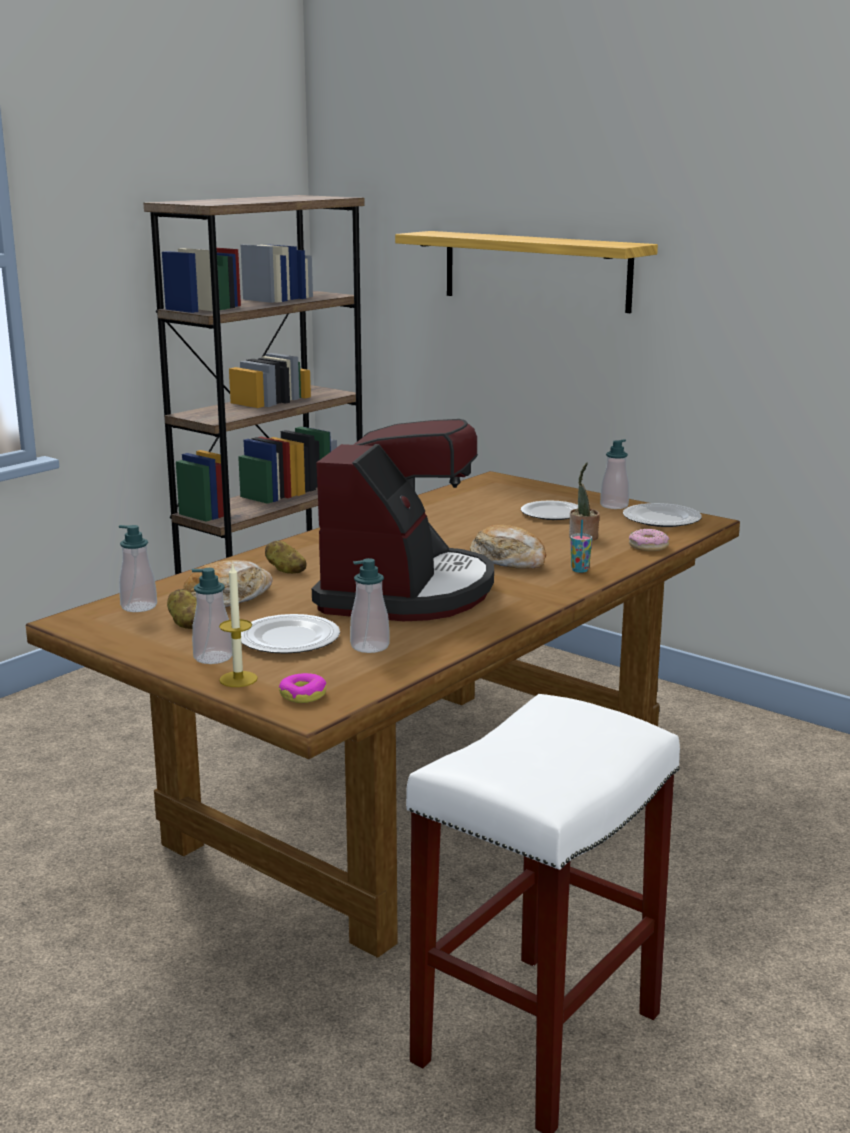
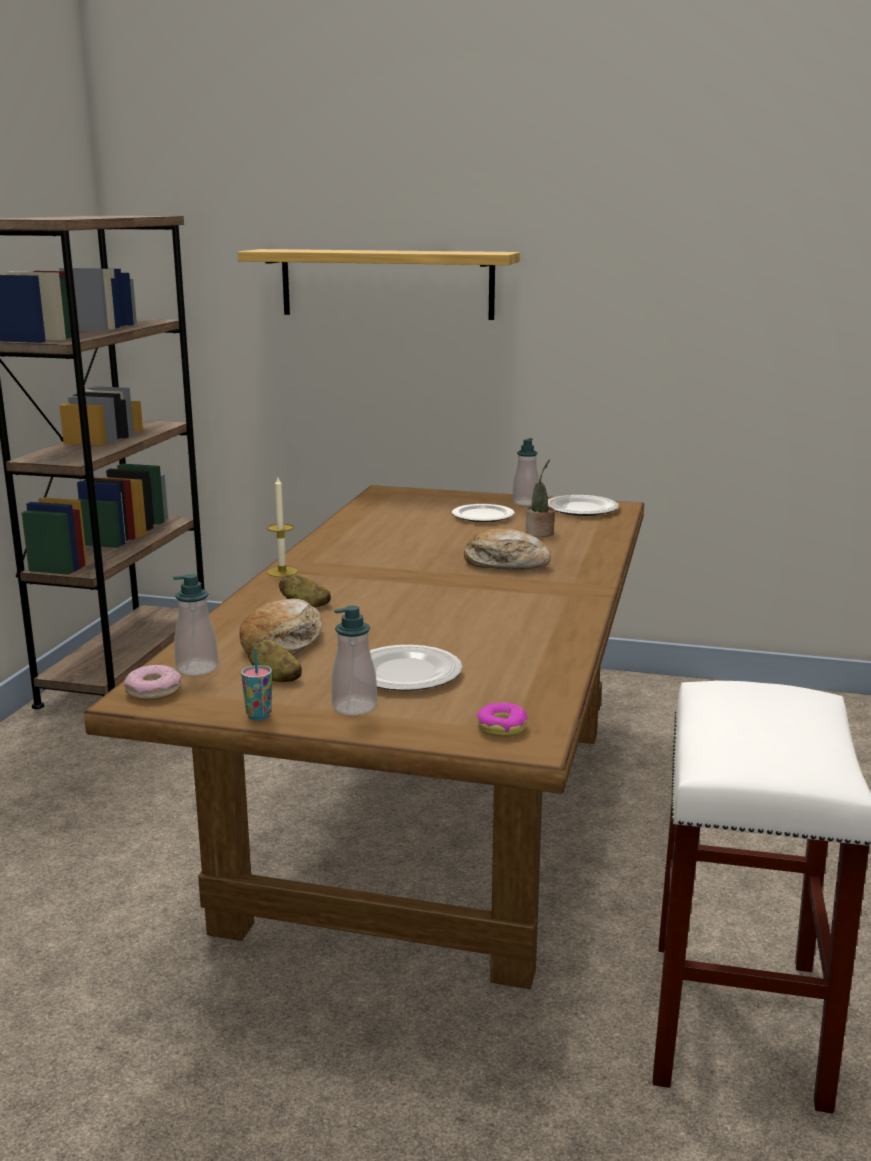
camera: 25 degrees left, 0 degrees up
candle [219,563,258,687] -> candle moved to [267,477,298,577]
coffee machine [312,419,494,621] -> none
soap dispenser [350,558,390,653] -> none
cup [570,520,592,573] -> cup moved to [241,648,272,721]
donut [629,529,670,551] -> donut moved to [124,665,182,700]

